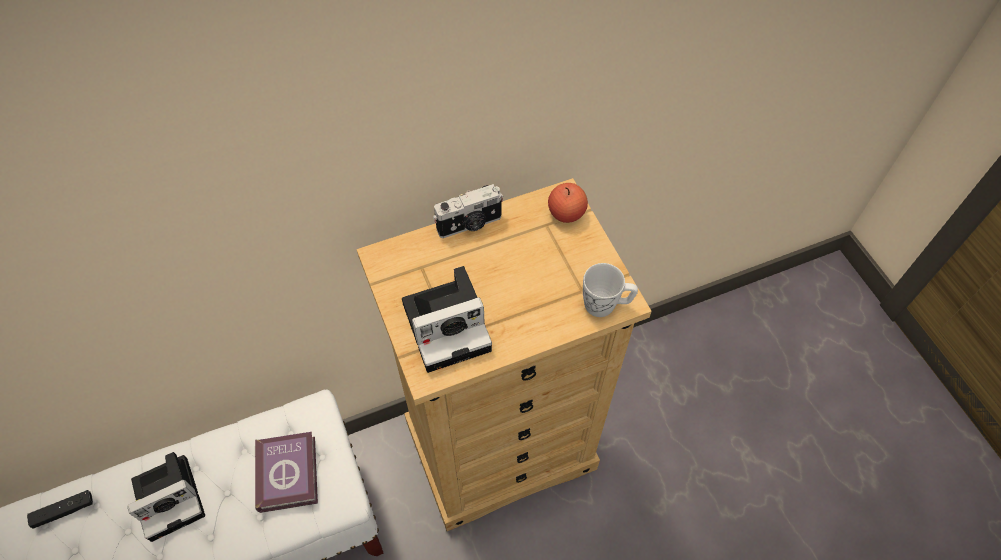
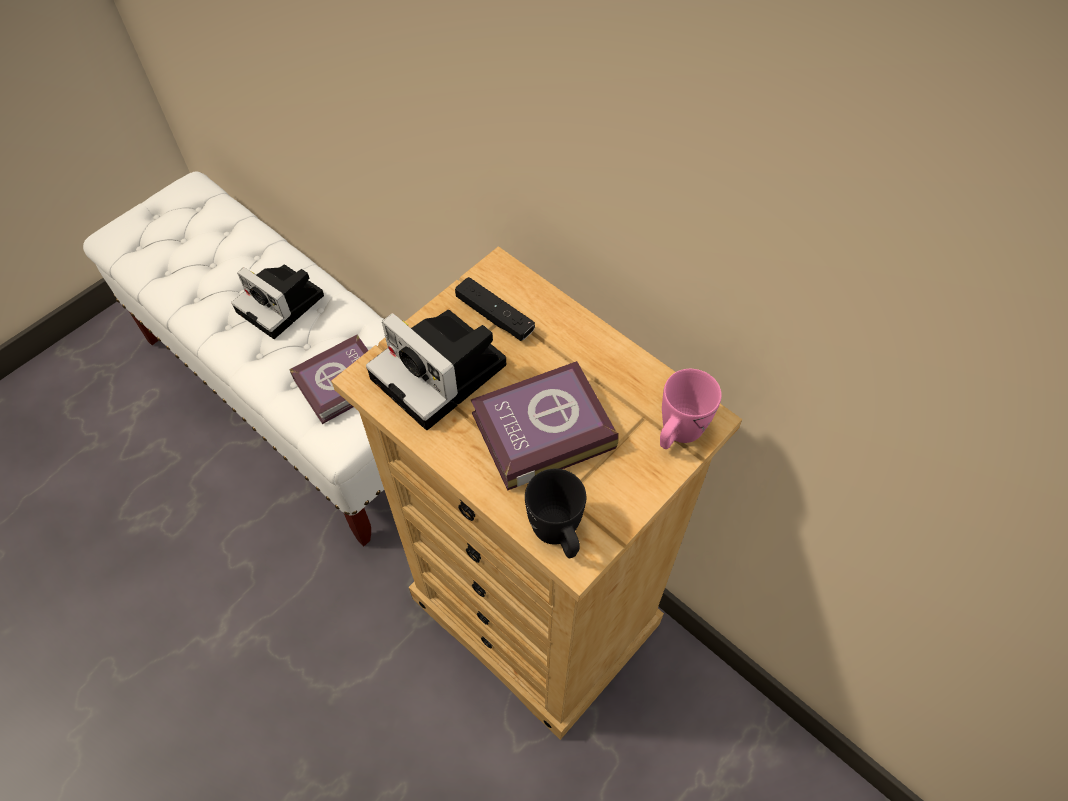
camera: 65 degrees right, 0 degrees up
black game controller [27,490,93,529] -> black game controller moved to [455,277,535,341]
camera [433,184,503,238] -> none
apple [548,183,588,223] -> pink mug [660,369,722,449]
white mug [583,263,638,317] -> black mug [525,469,586,558]
none -> book [471,361,619,491]

